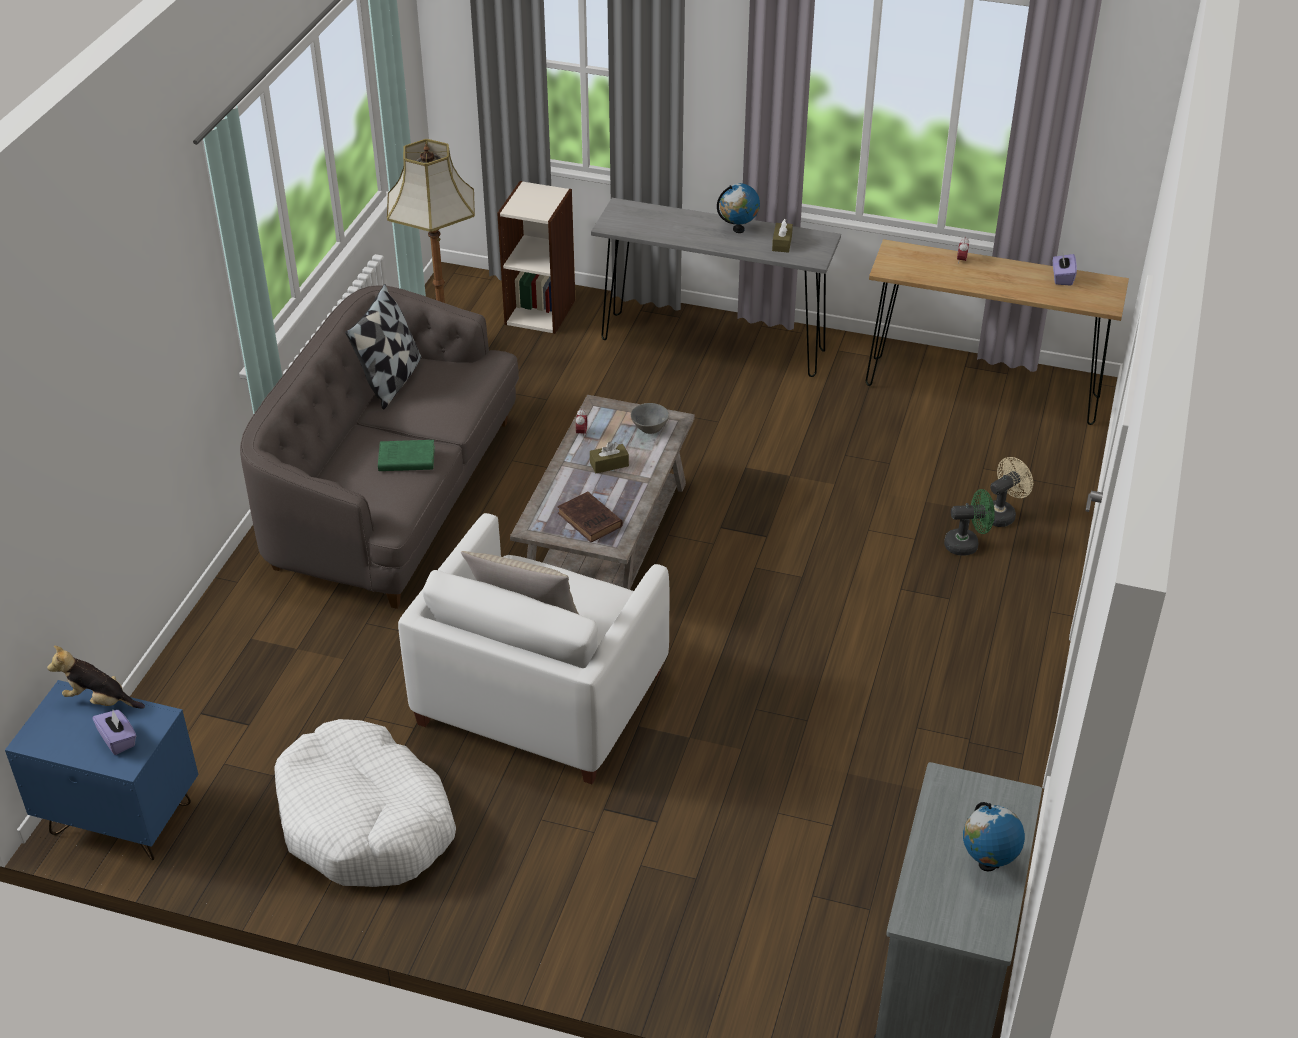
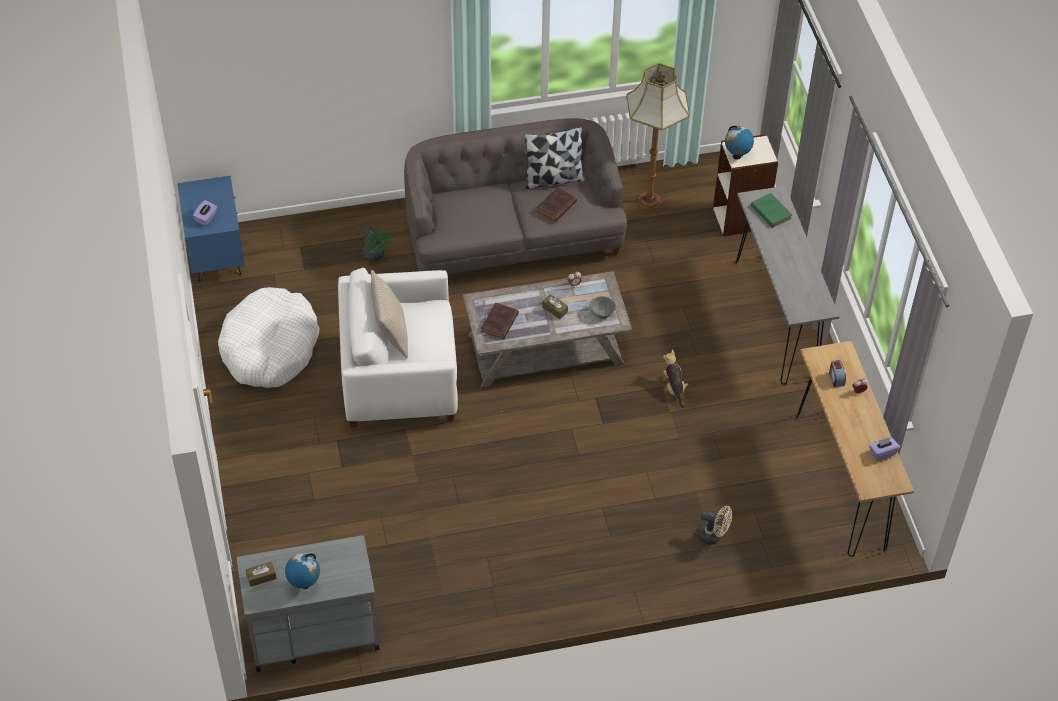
camera: 60 degrees right, 10 degrees up
plush toy [47,646,145,709] -> plush toy moved to [663,349,688,408]
green book [378,440,435,471] -> green book moved to [751,193,792,228]
globe [717,183,760,233] -> globe moved to [725,126,754,159]
brown tissue box [772,219,793,253] -> brown tissue box moved to [246,562,276,587]
green fan [944,489,995,556] -> green fan moved to [362,227,390,261]
none -> brown book [537,187,577,222]
none -> alarm clock [829,360,846,388]

